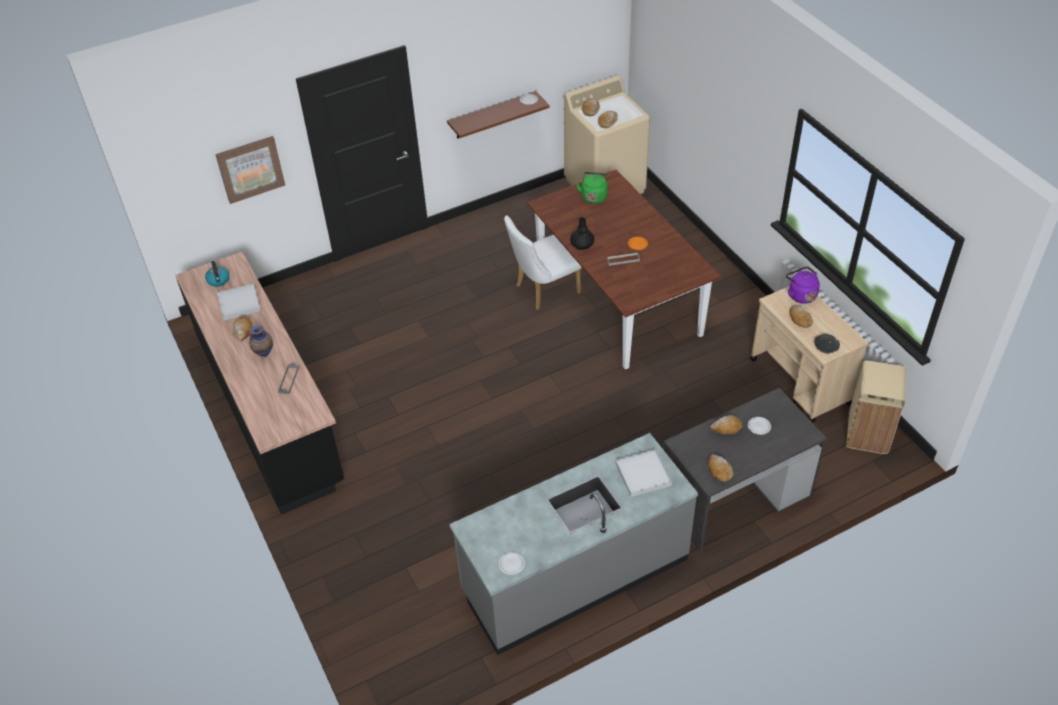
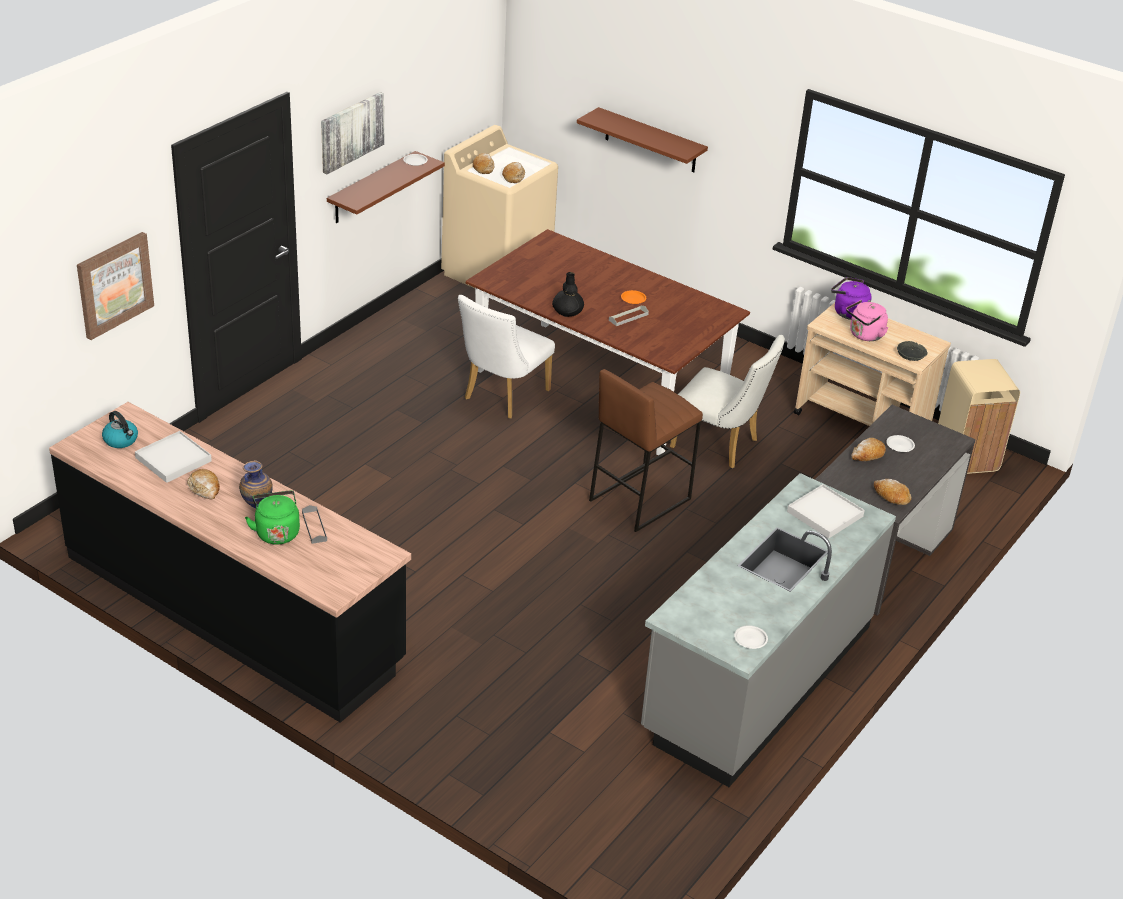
camera: 30 degrees left, 10 degrees down
green kettle [576,172,609,204] -> green kettle moved to [245,491,300,545]
bread [790,306,813,328] -> pink kettle [846,300,888,341]
none -> picture [321,92,384,174]
none -> brown shelf [577,107,708,172]
none -> brown stool [589,369,703,532]
none -> white chair [670,335,785,468]

